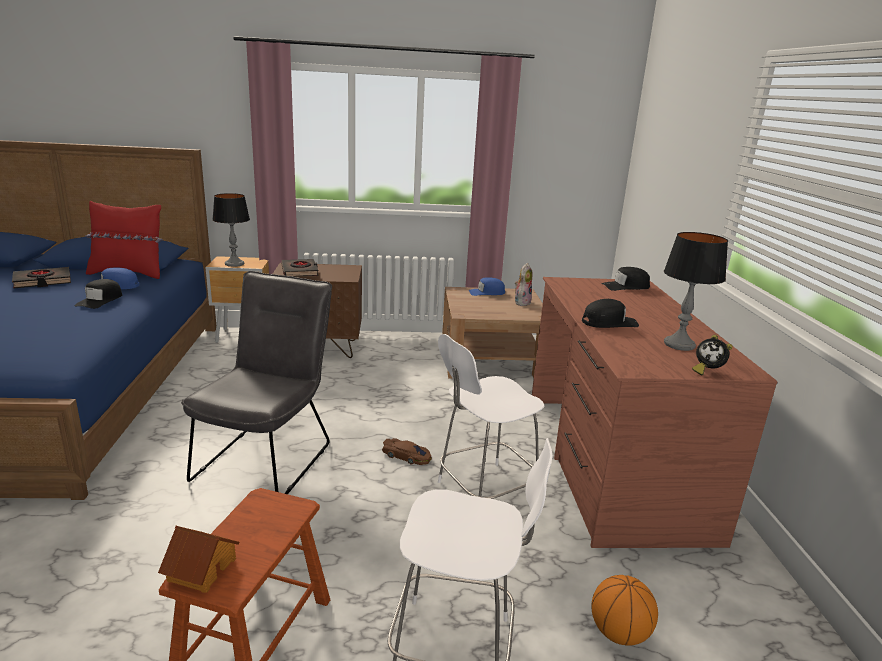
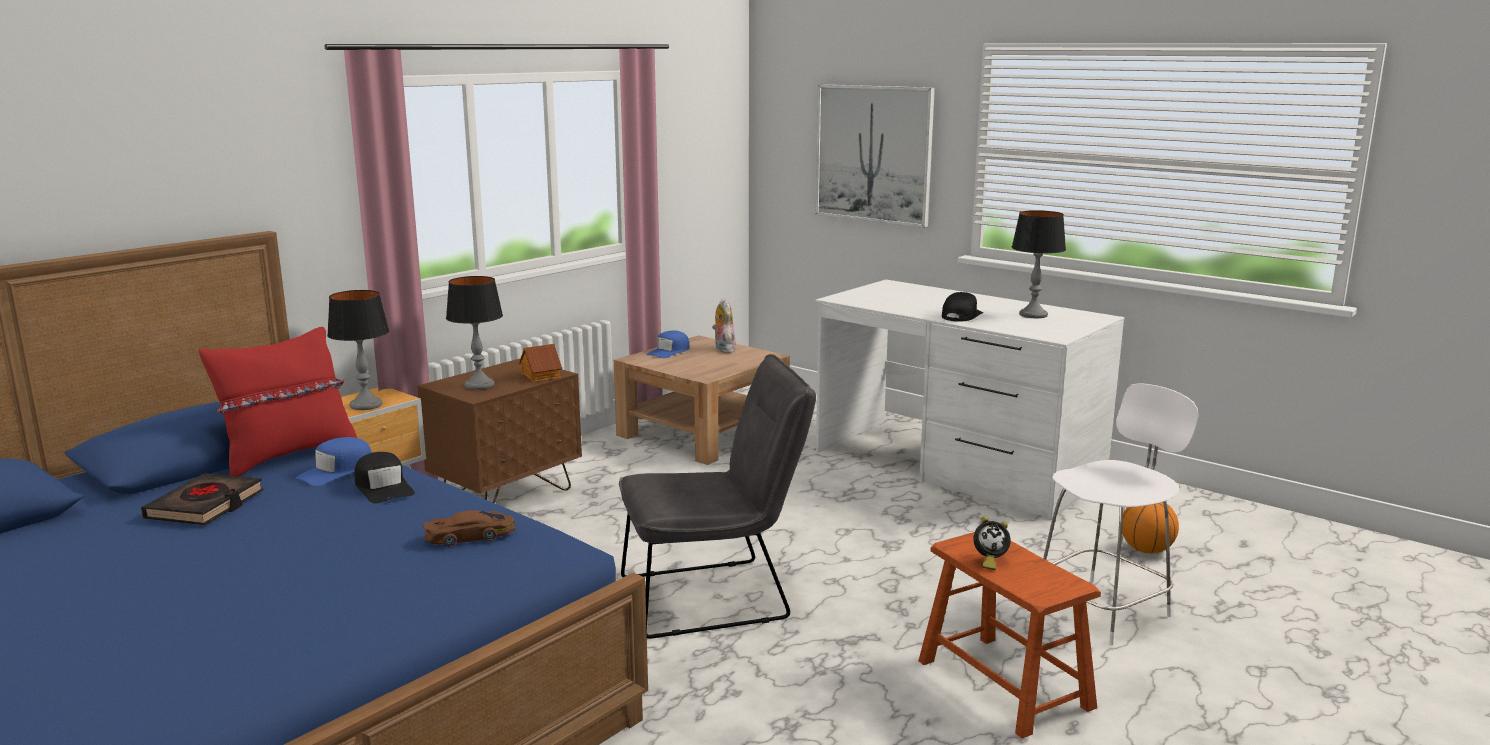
camera: 45 degrees left, 5 degrees down
toy house [158,526,239,593] -> toy house moved to [519,344,562,382]
grey chair [181,271,332,494] -> grey chair turned 105 degrees clockwise [619,354,816,639]
black book [282,259,318,277] -> table lamp [446,276,503,390]
brown toy car [382,438,432,465] -> brown toy car moved to [423,510,515,547]
white stool [438,334,544,499] -> none
brown desk [532,277,778,548] -> white desk [815,280,1124,520]
black cap [602,267,650,291] -> none
alarm clock [692,335,733,375] -> alarm clock moved to [973,516,1011,570]
none -> picture [815,84,935,228]

